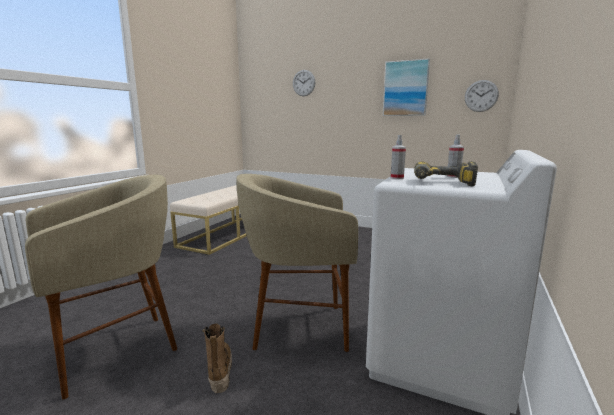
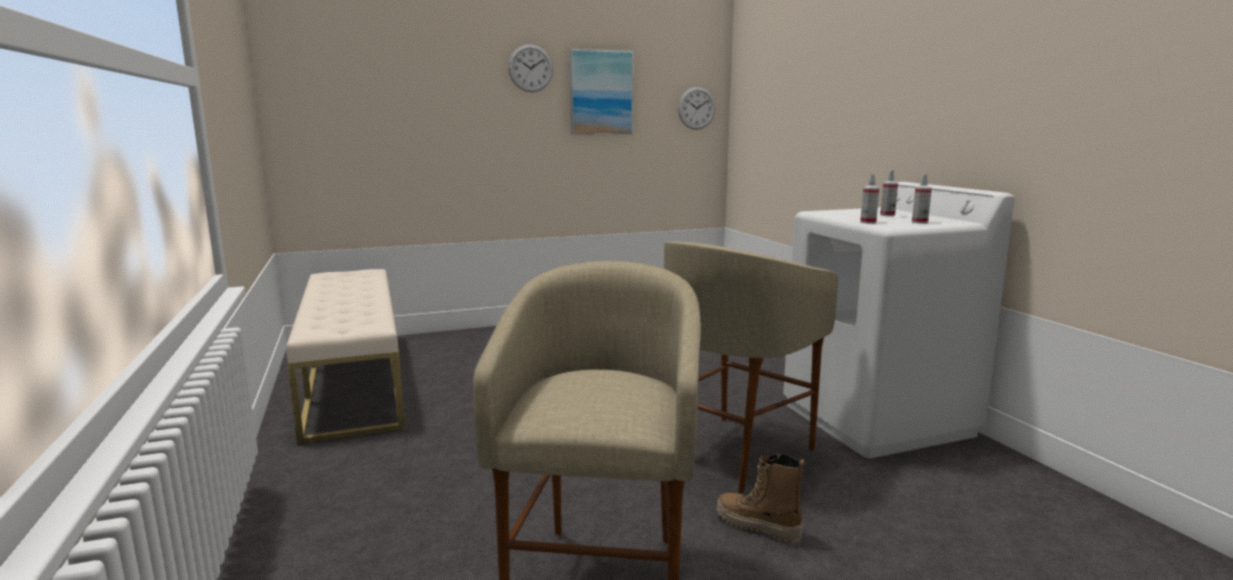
camera: 45 degrees left, 0 degrees up
wall clock [293,70,315,96] -> wall clock moved to [508,44,553,92]
power drill [414,162,478,186] -> spray bottle [912,174,932,224]

